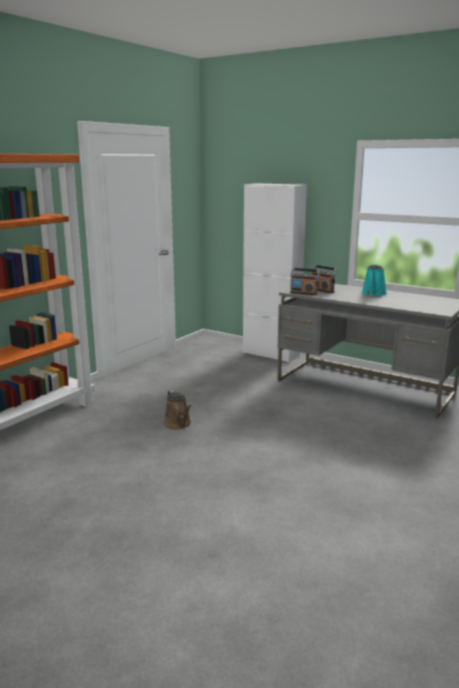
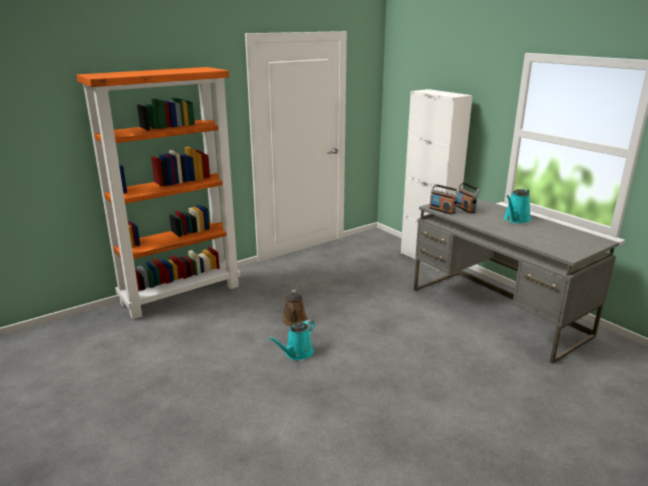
camera: 20 degrees right, 5 degrees up
none -> turquoise watering can [268,319,315,360]

